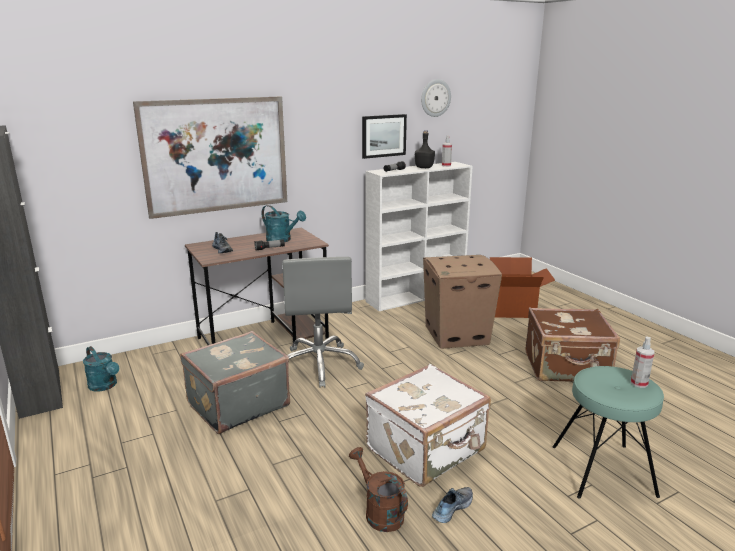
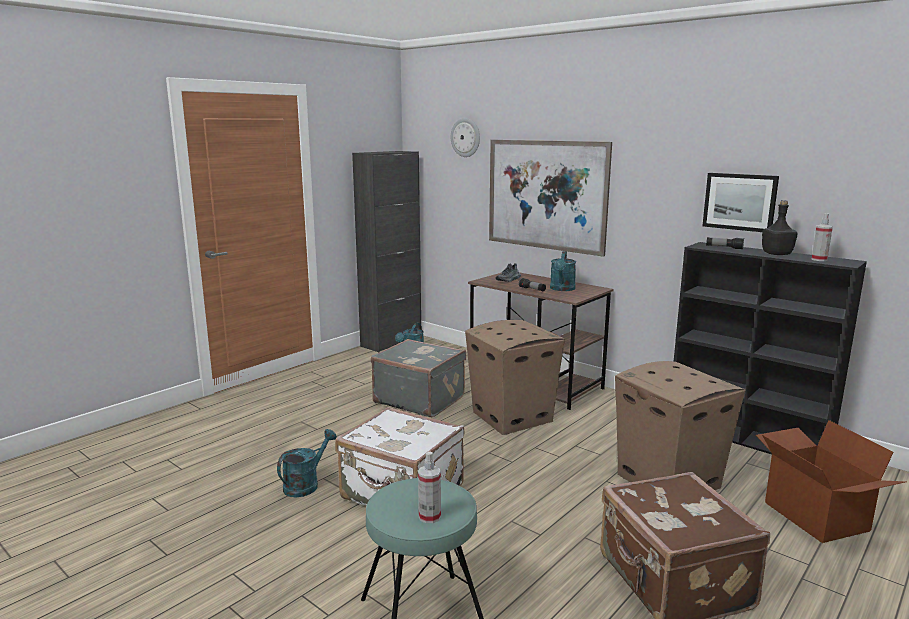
camera: 70 degrees right, 5 degrees down
grey office chair [282,257,364,388] -> cardboard box [465,320,565,435]
brown watering can [349,447,408,532] -> turquoise watering can [277,429,337,497]
white bookcase [365,162,473,311] -> black bookcase [674,242,867,454]
wall clock [421,79,451,117] -> wall clock moved to [451,118,480,157]
shoe [432,487,473,523] -> none

